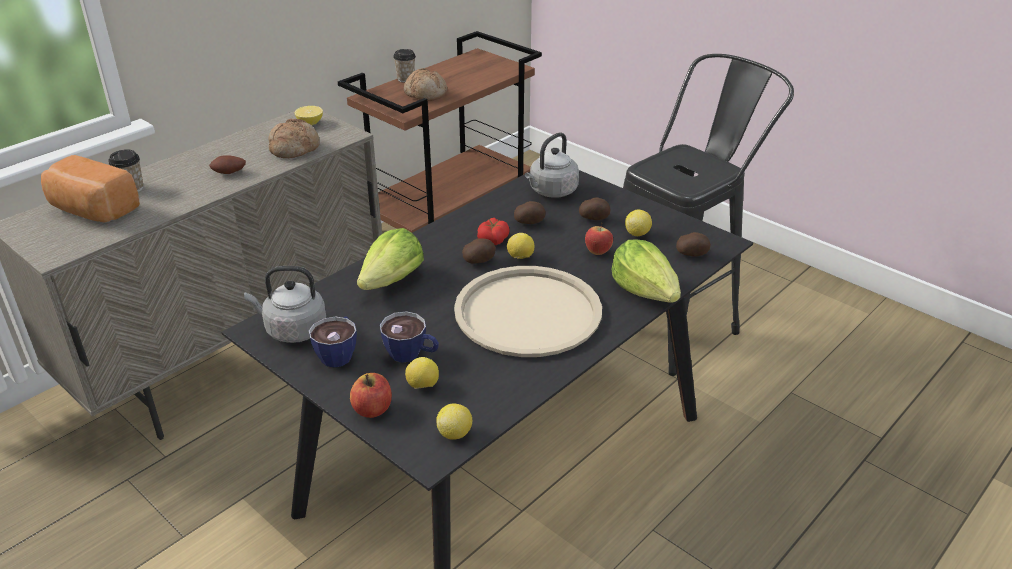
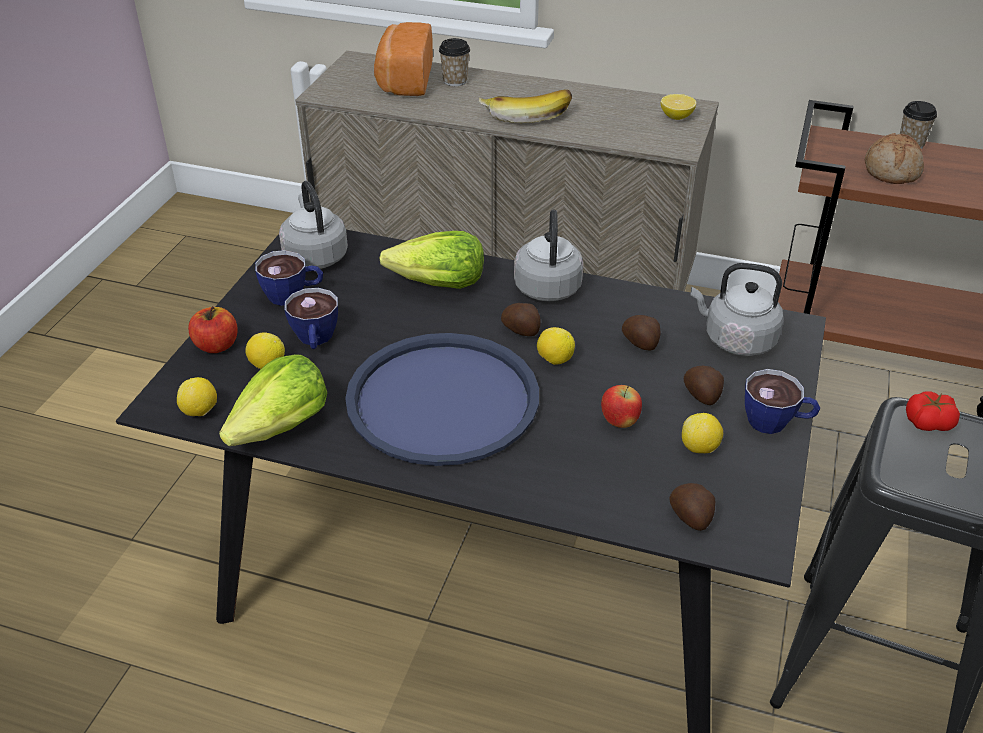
camera: 65 degrees right, 5 degrees up
potato [209,155,246,174] -> banana [479,90,572,123]
bread [268,119,320,158] -> none
beige tray [454,266,602,357] -> blue tray [345,333,539,466]
tomato [477,218,510,245] -> tomato moved to [906,391,960,431]
lettuce [611,239,681,303] -> lettuce moved to [219,354,327,446]
none -> grey kettle [514,209,584,301]
none -> cup [745,369,820,434]

